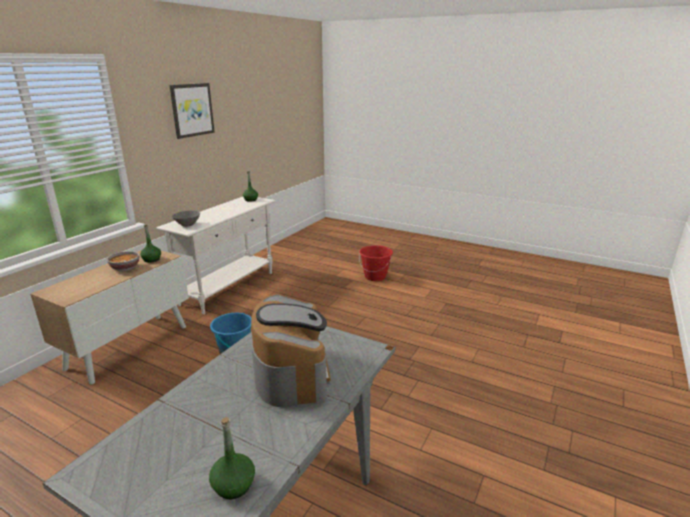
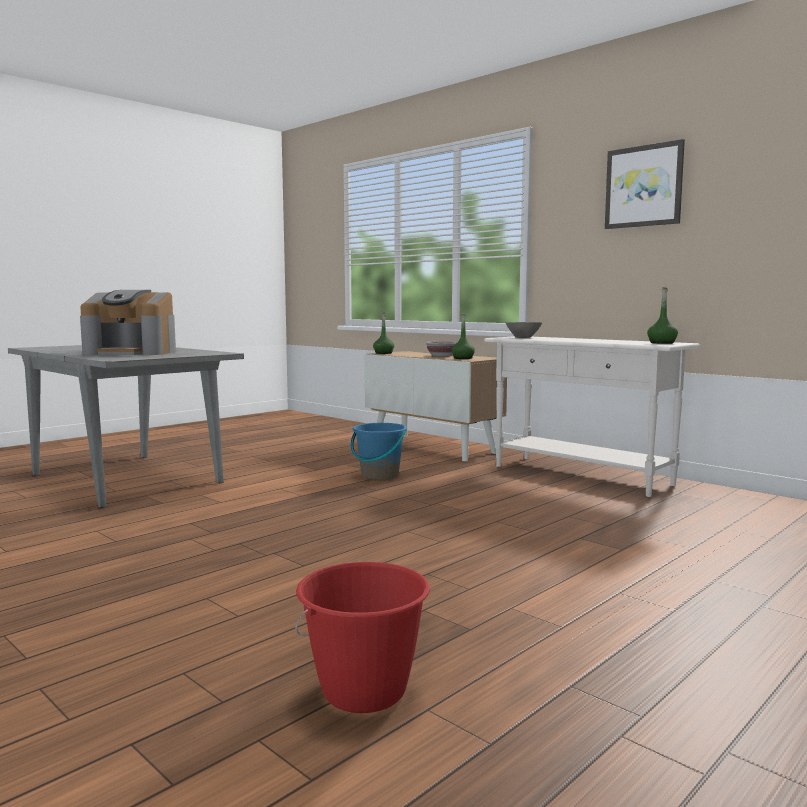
camera: 105 degrees right, 15 degrees down
green bottle [209,417,255,499] -> green bottle moved to [373,312,394,354]
red bucket [359,245,393,281] -> red bucket moved to [295,562,430,713]

